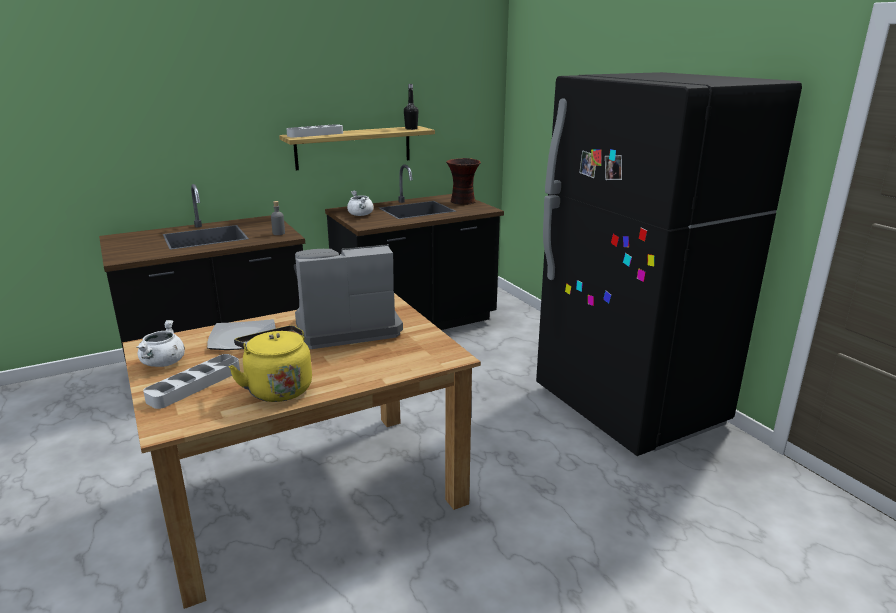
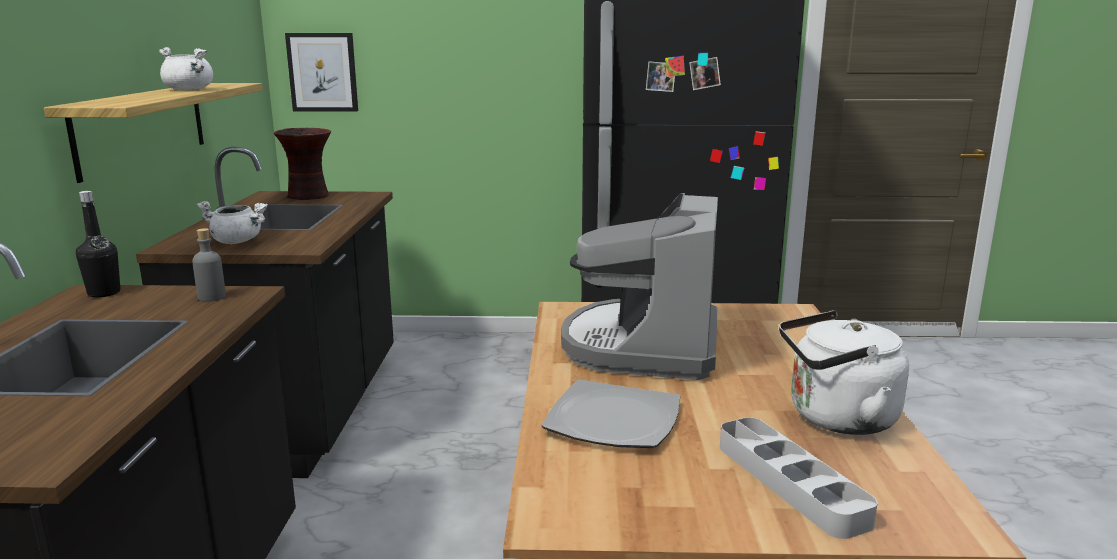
camera: 60 degrees left, 5 degrees down
white cooking pot [136,320,185,367] -> white cooking pot moved to [158,47,213,90]
yellow kettle [228,325,312,402] -> white kettle [779,310,909,435]
grey tray [286,124,343,138] -> none
black bottle [404,84,419,130] -> black bottle moved to [76,191,120,297]
none -> picture [285,33,358,112]

